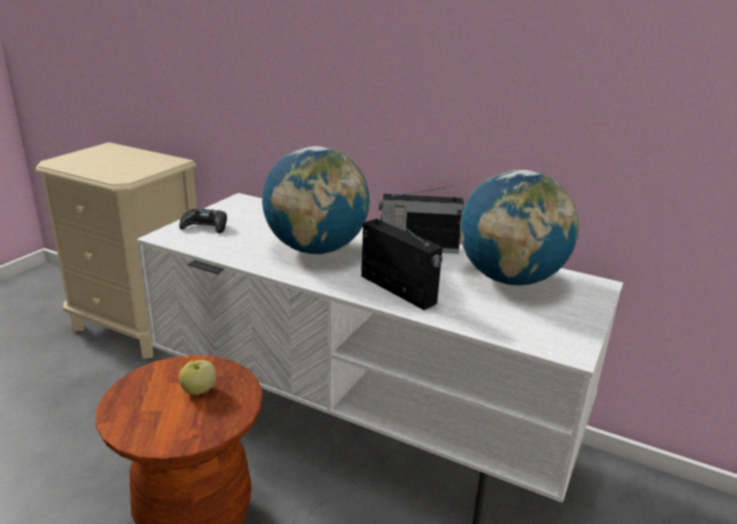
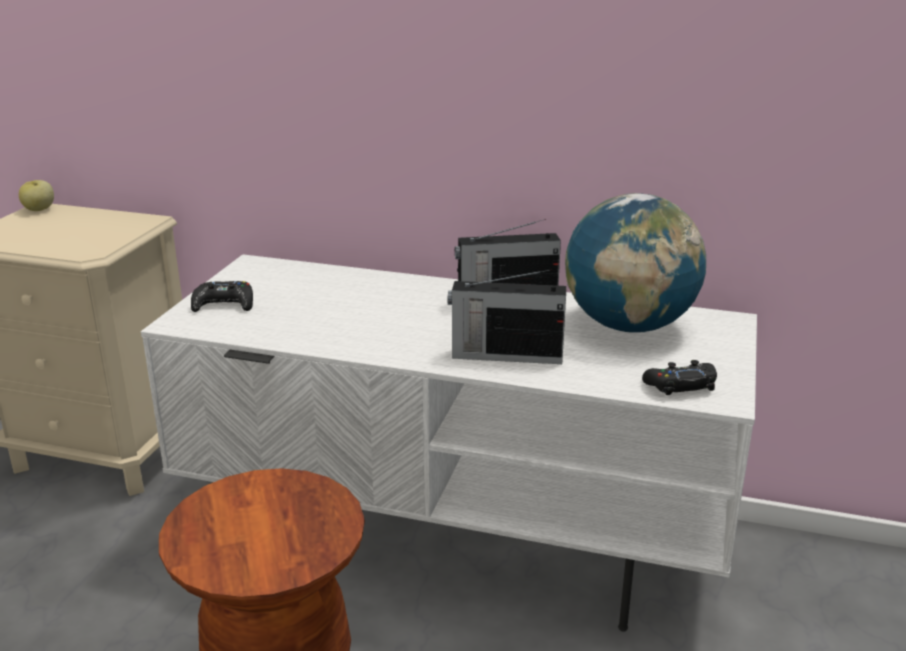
camera: 10 degrees left, 0 degrees up
apple [179,360,216,395] -> apple moved to [19,180,54,211]
globe [262,146,370,254] -> none
radio [361,208,443,310] -> radio turned 150 degrees clockwise [447,269,566,364]
none -> black game controller [642,360,717,395]

